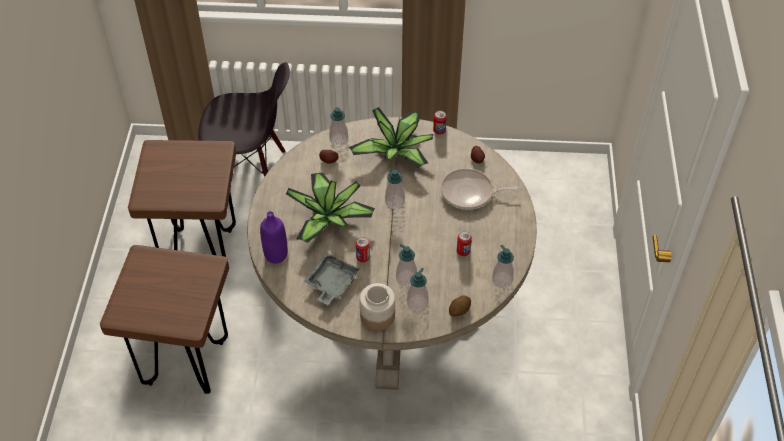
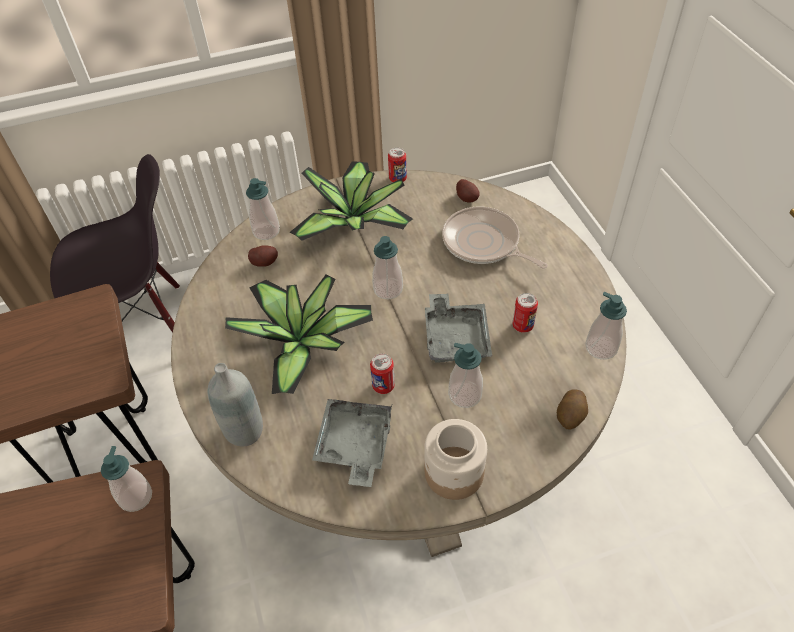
camera: 20 degrees left, 0 degrees up
purple bottle [260,211,288,264] -> grey bottle [207,363,263,446]
soap dispenser [407,268,429,312] -> soap dispenser moved to [101,446,152,512]
frying pan [441,168,520,210] -> frying pan turned 60 degrees clockwise [442,207,548,269]
none -> grey tray [425,294,492,363]

